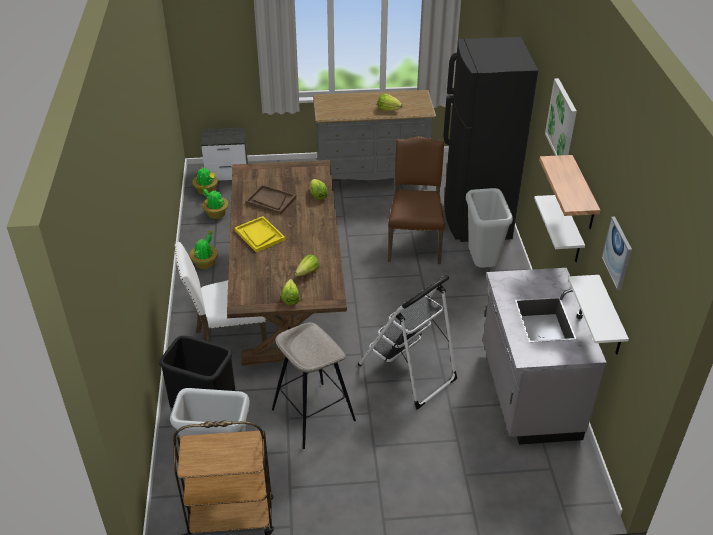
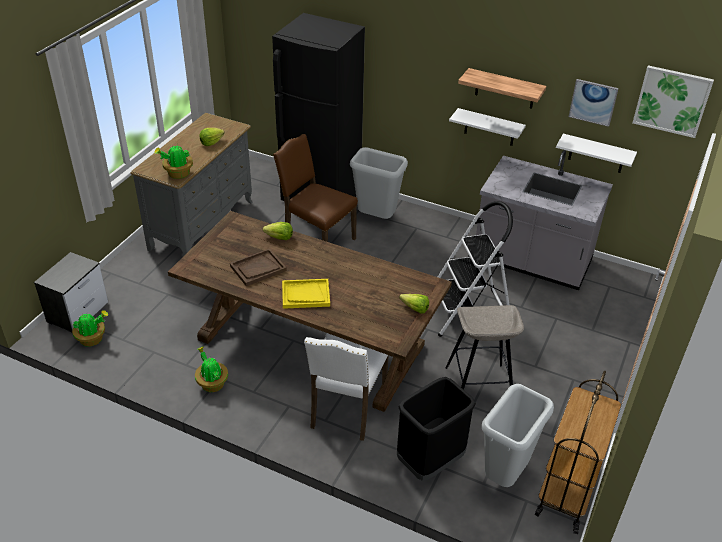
camera: 60 degrees left, 0 degrees up
potted plant [200,185,229,219] -> potted plant moved to [154,146,193,179]
lettuce [295,255,319,277] -> none
picture [545,78,577,156] -> picture moved to [633,65,714,138]

